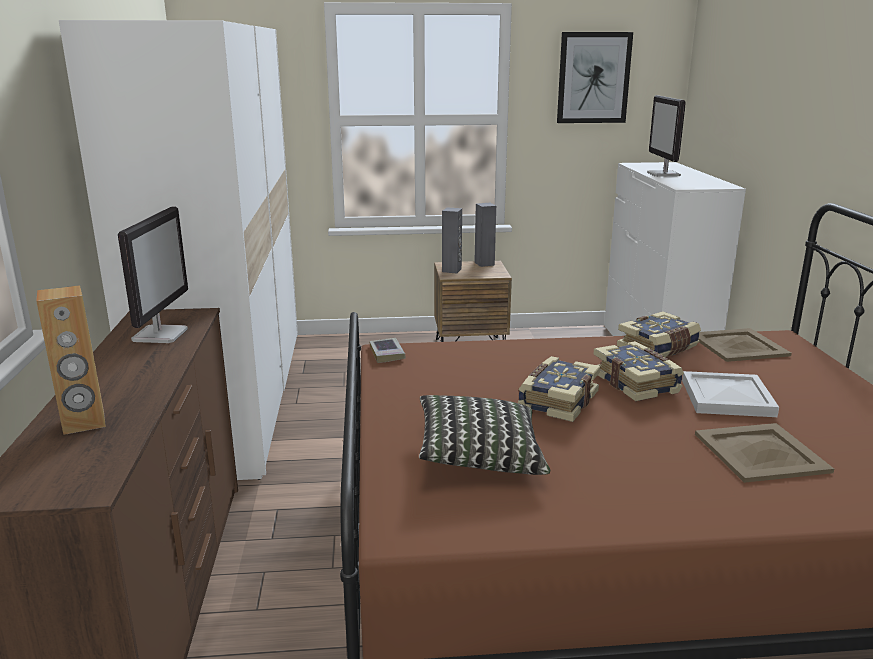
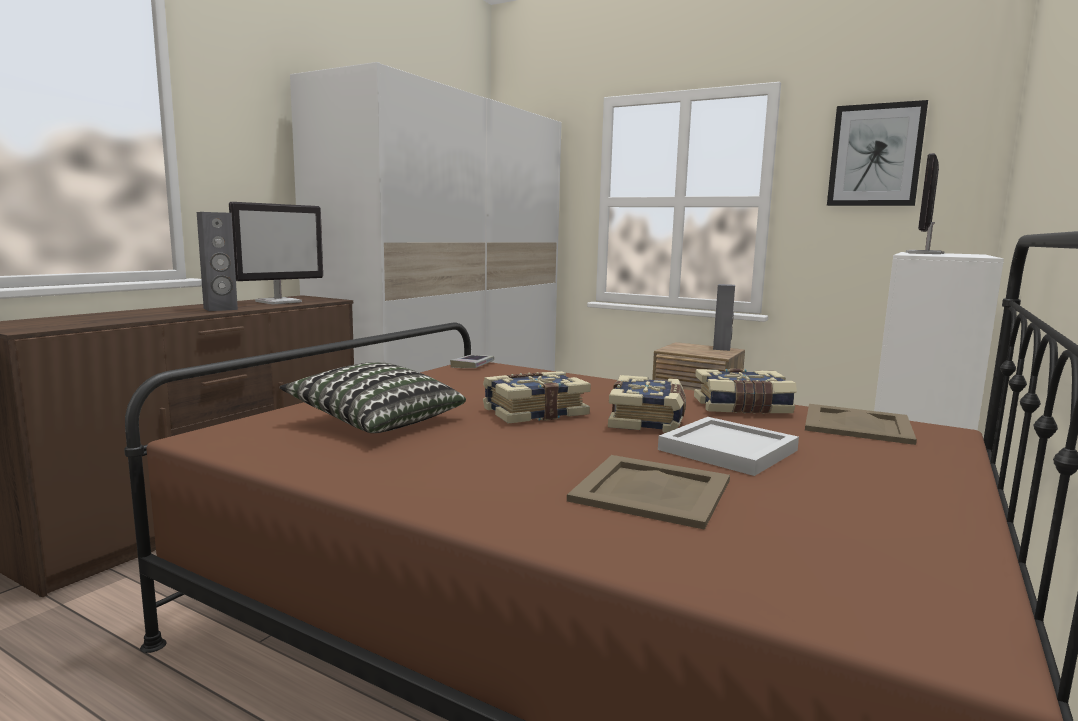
camera: 35 degrees right, 10 degrees down
brown speaker [36,285,106,435] -> none
grey speaker [442,208,462,274] -> grey speaker moved to [197,212,238,311]

